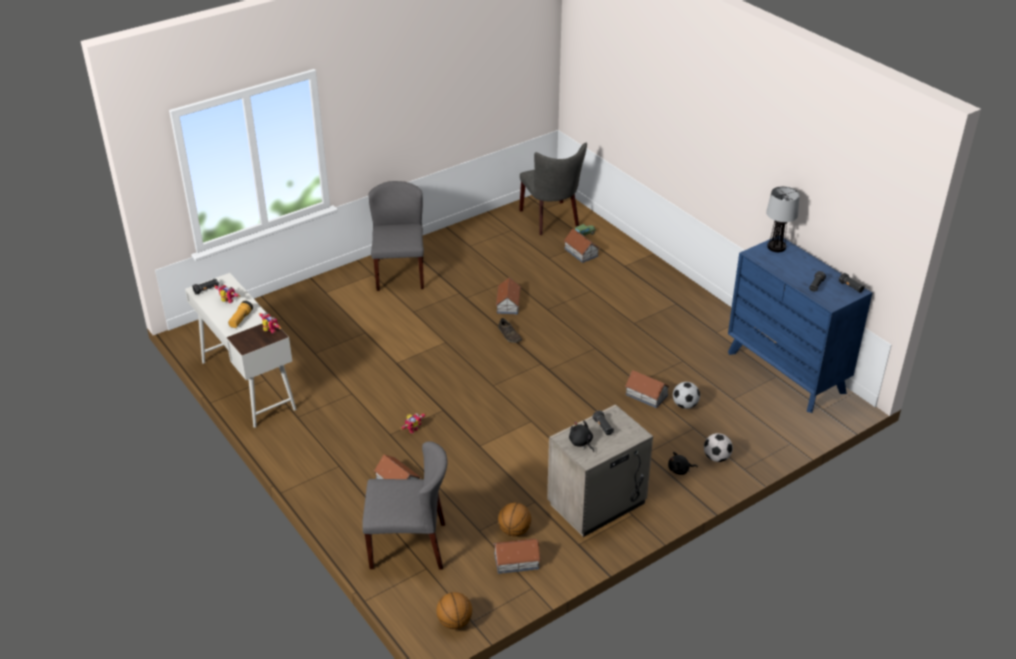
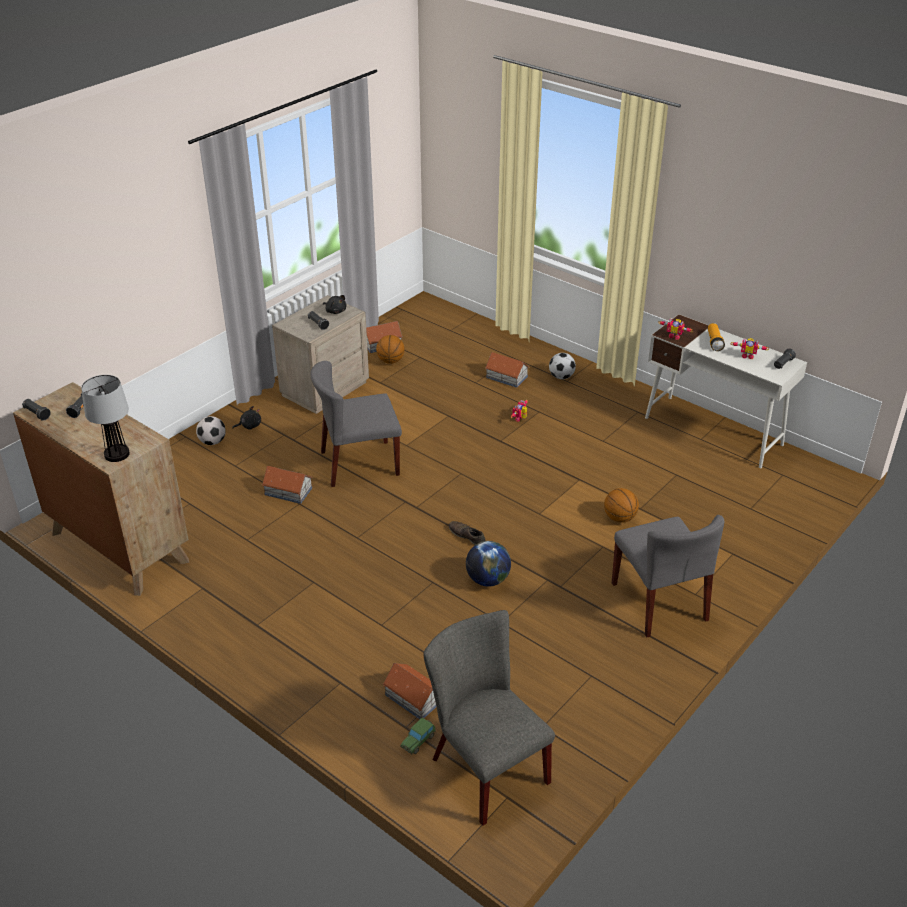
camera: 165 degrees right, 0 degrees up
grey chair [362,441,447,570] -> grey chair moved to [310,361,402,487]
basketball [436,592,472,629] -> basketball moved to [604,488,639,523]
toy house [496,277,521,315] -> globe [466,541,511,587]
football [673,382,700,409] -> football moved to [549,353,576,379]
blue dresser [728,235,872,413] -> brown dresser [13,382,189,596]

